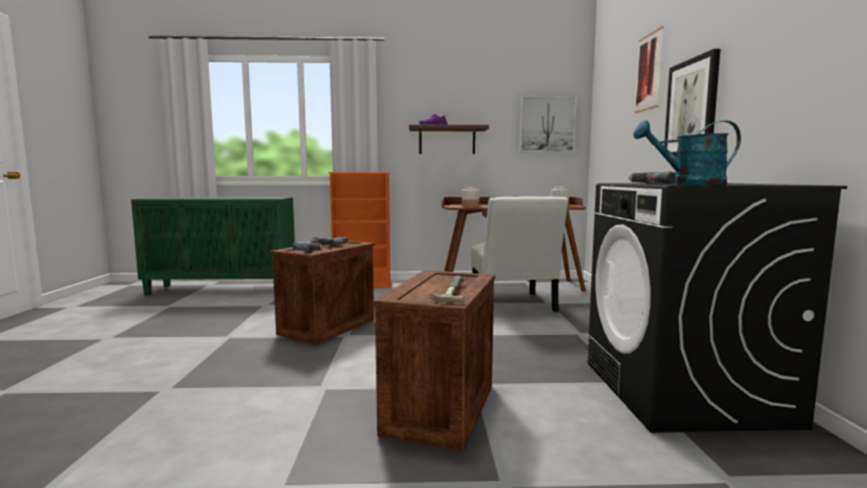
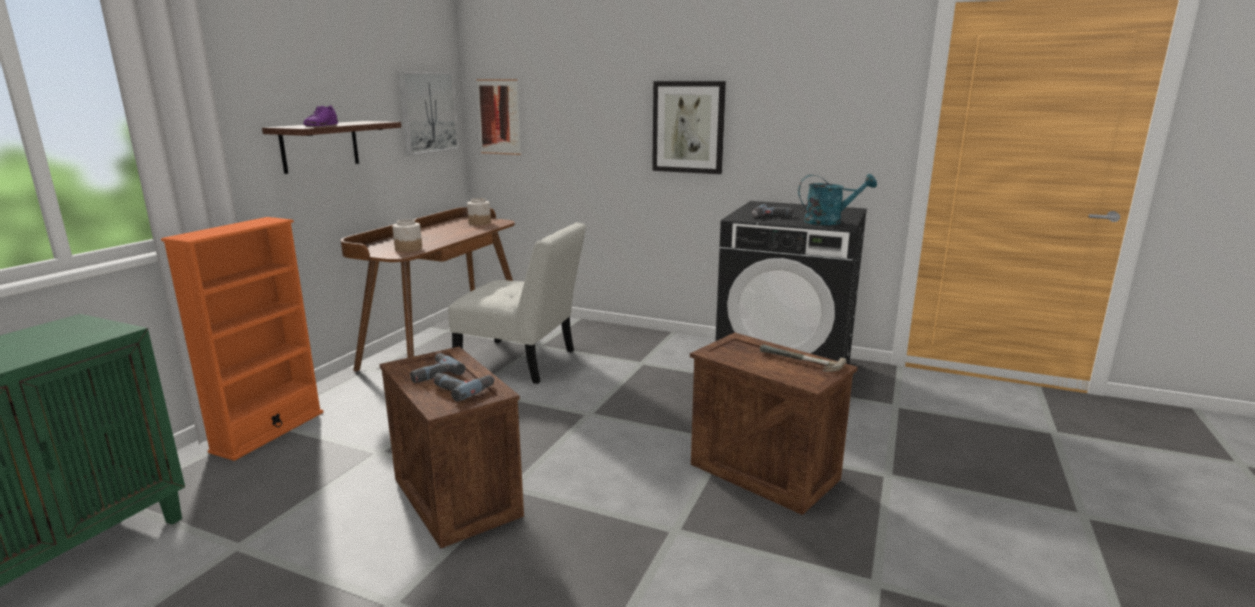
camera: 65 degrees left, 10 degrees up
turquoise watering can [633,120,741,185] -> turquoise watering can turned 120 degrees counterclockwise [798,174,877,225]
picture [634,26,664,113] -> picture moved to [476,79,521,155]

